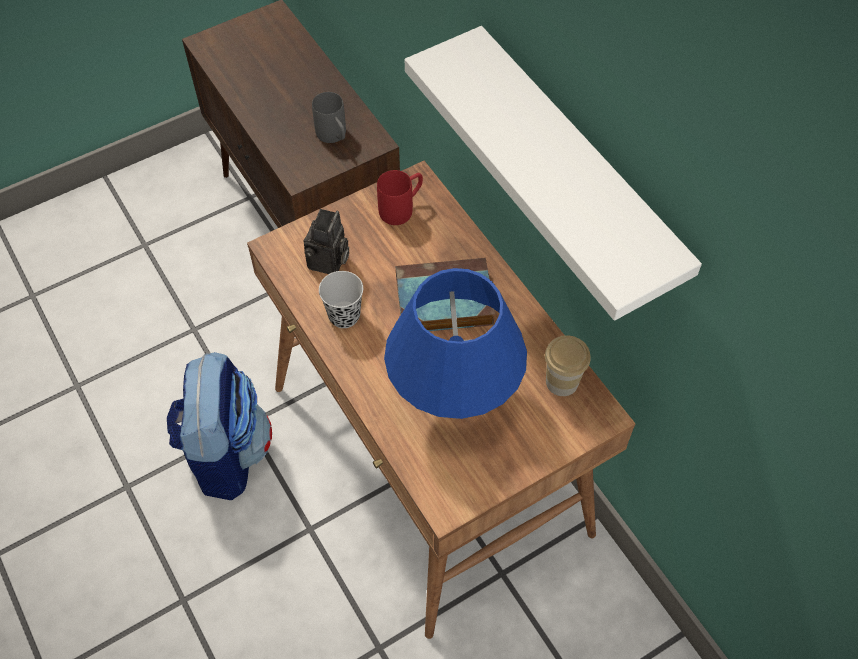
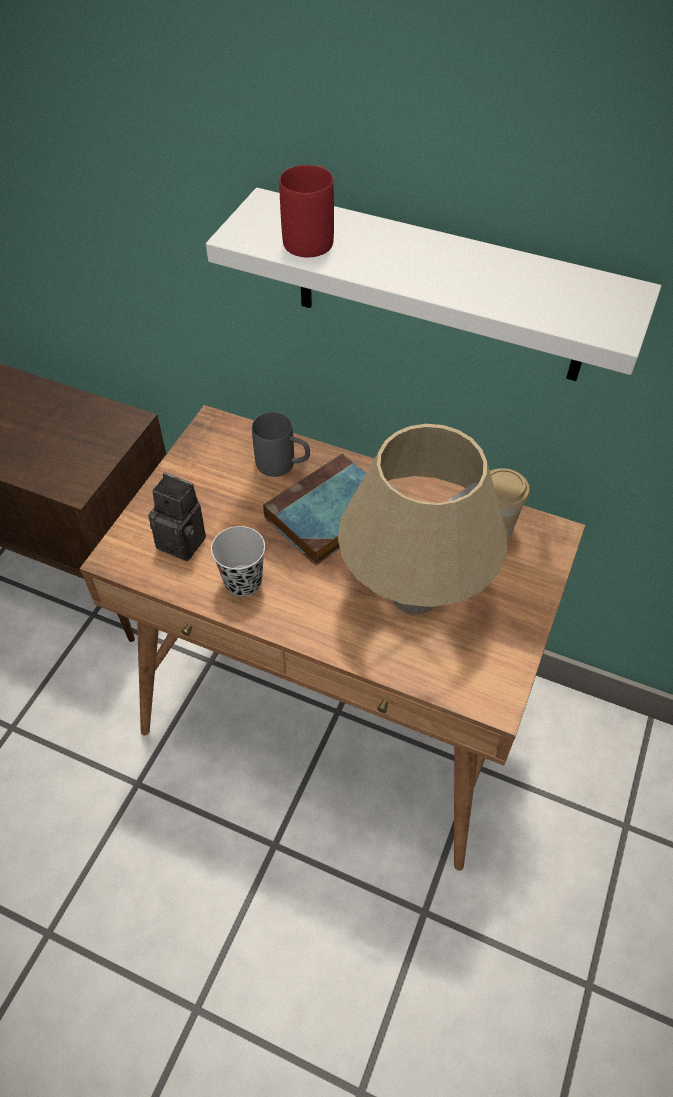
camera: 35 degrees left, 5 degrees down
backpack [167,352,272,500] -> none
camera [304,209,349,274] -> camera turned 45 degrees counterclockwise [148,472,206,561]
grey mug [312,92,346,143] -> grey mug moved to [252,412,310,477]
red mug [377,170,423,225] -> red mug moved to [279,165,334,257]
blue table lamp [384,268,527,419] -> beige table lamp [338,424,507,615]

